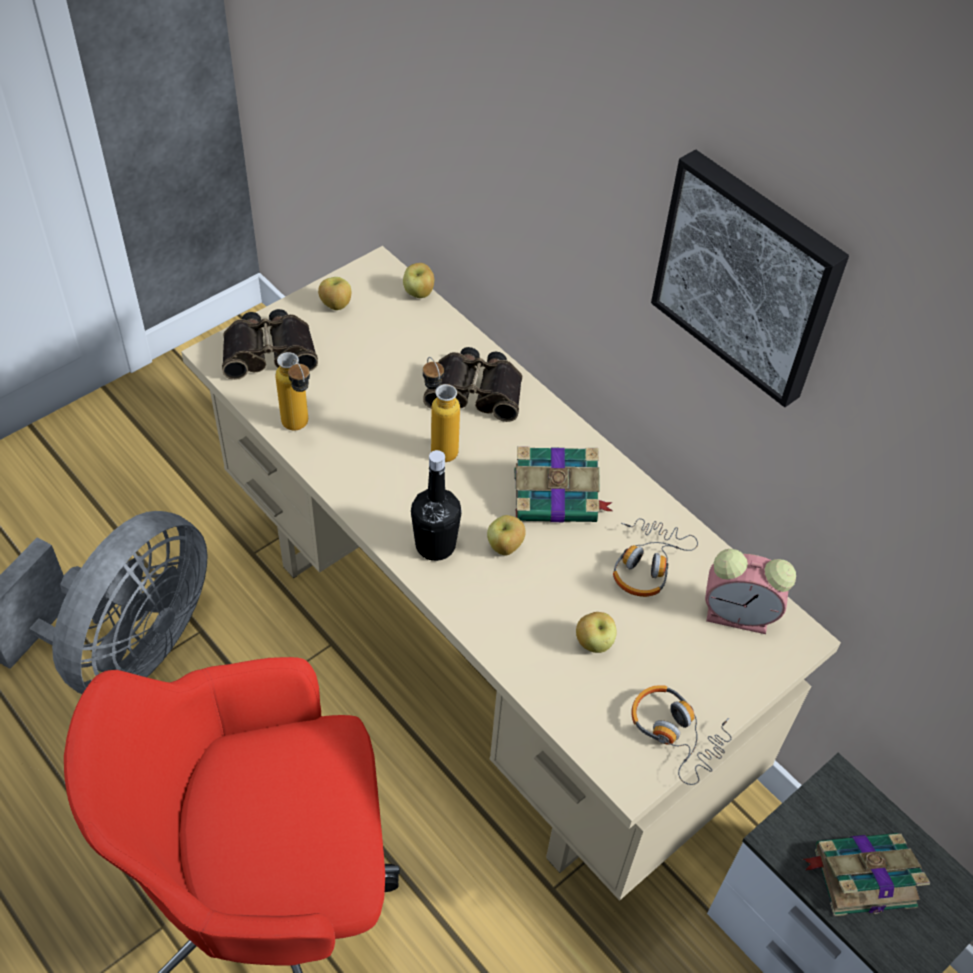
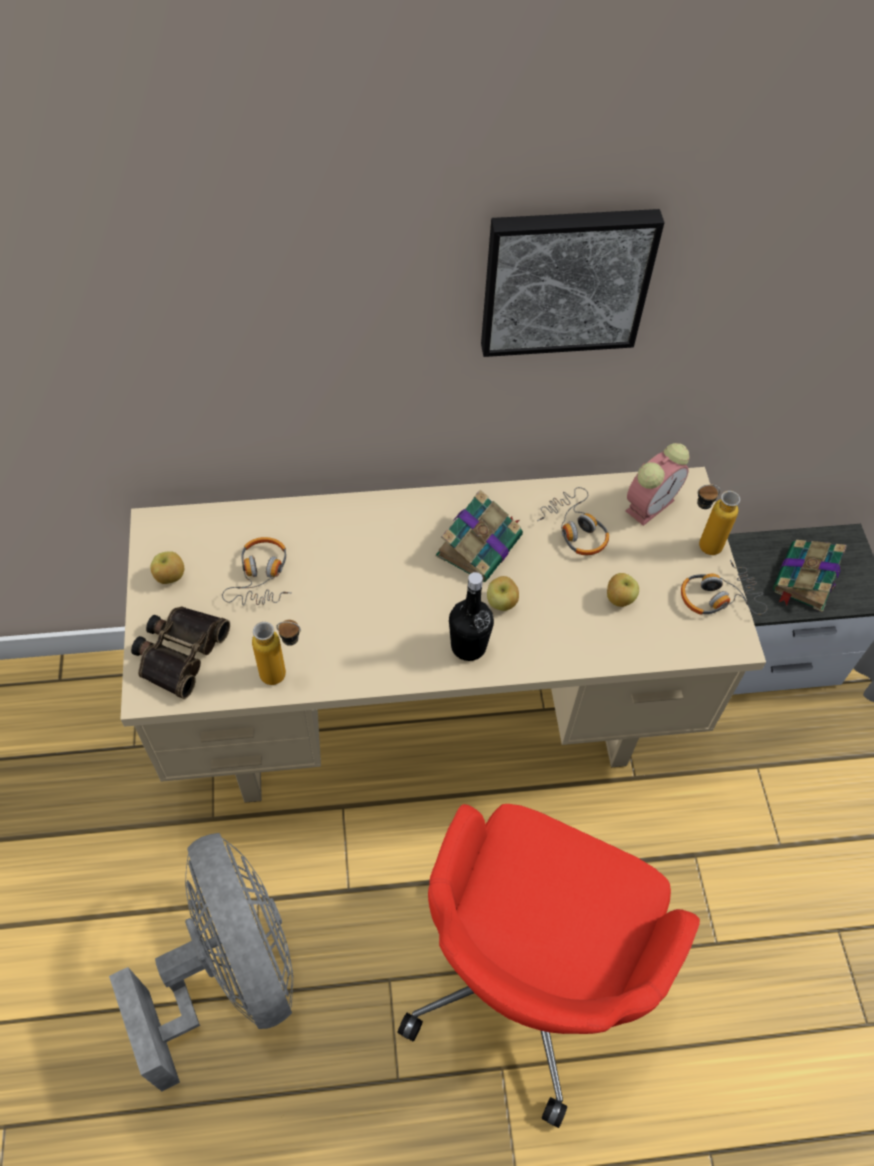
camera: 55 degrees left, 5 degrees up
apple [403,263,434,298] -> none
binoculars [423,347,522,422] -> none
bottle [423,357,460,462] -> bottle moved to [697,484,740,555]
none -> headphones [222,537,292,605]

